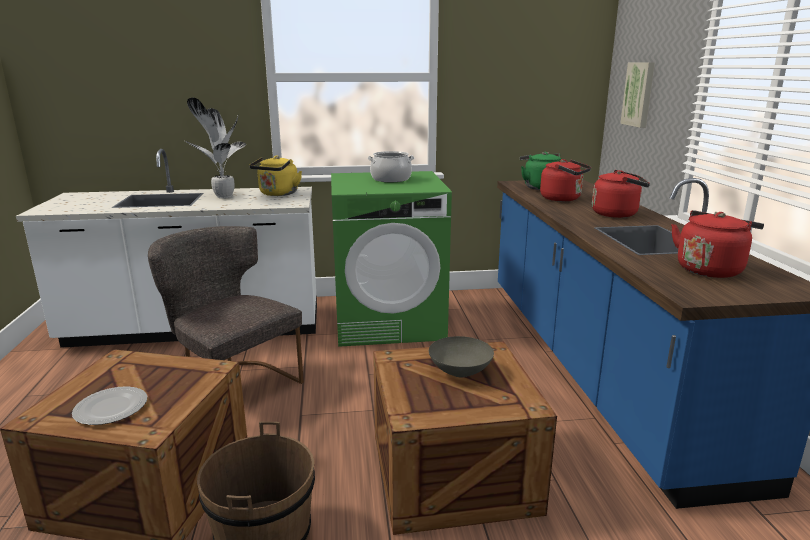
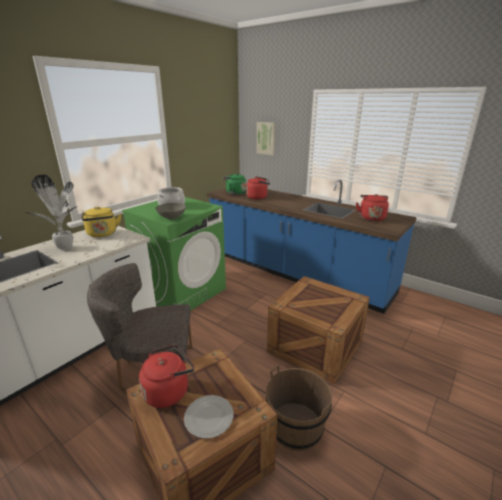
camera: 45 degrees left, 5 degrees up
grey bowl [429,336,494,377] -> grey bowl moved to [155,203,186,220]
red kettle [592,170,650,218] -> red kettle moved to [139,345,194,408]

